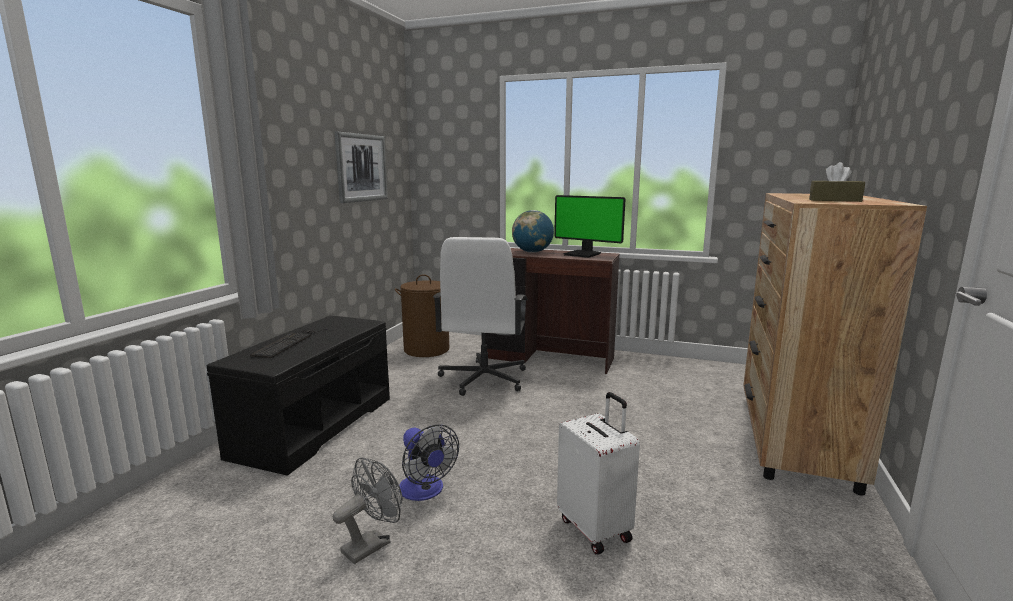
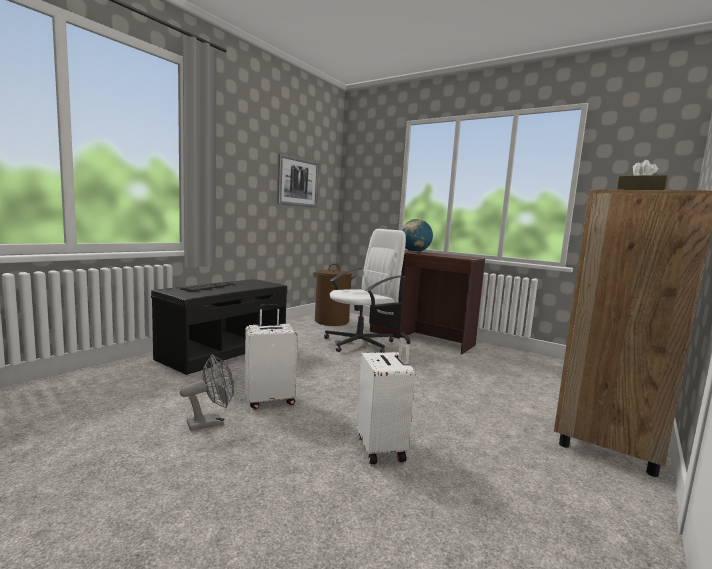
camera: 15 degrees right, 5 degrees down
fan [399,424,459,501] -> white suitcase [245,304,297,409]
white office chair [433,237,528,396] -> white office chair turned 150 degrees counterclockwise [324,229,406,353]
monitor [554,195,626,258] -> none

